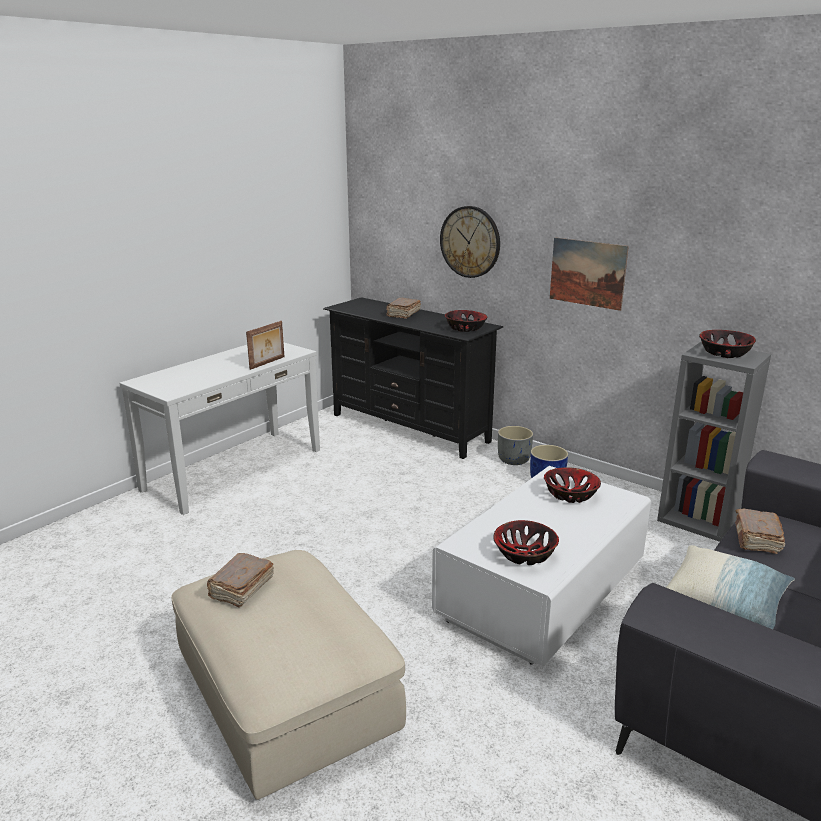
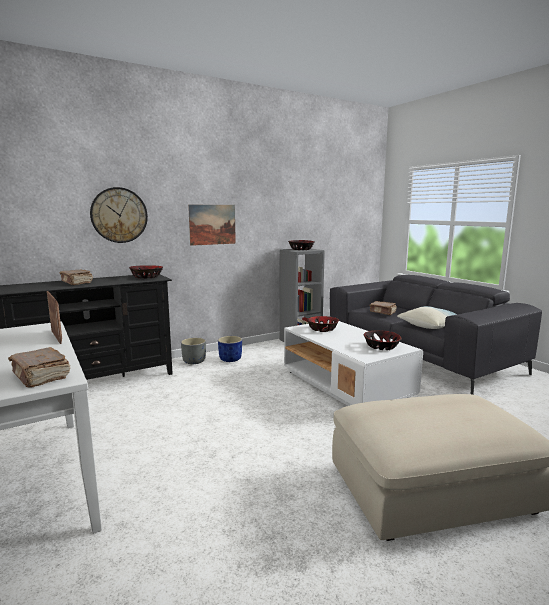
camera: 70 degrees left, 10 degrees down
brown book [207,553,274,608] -> brown book moved to [8,347,71,387]

